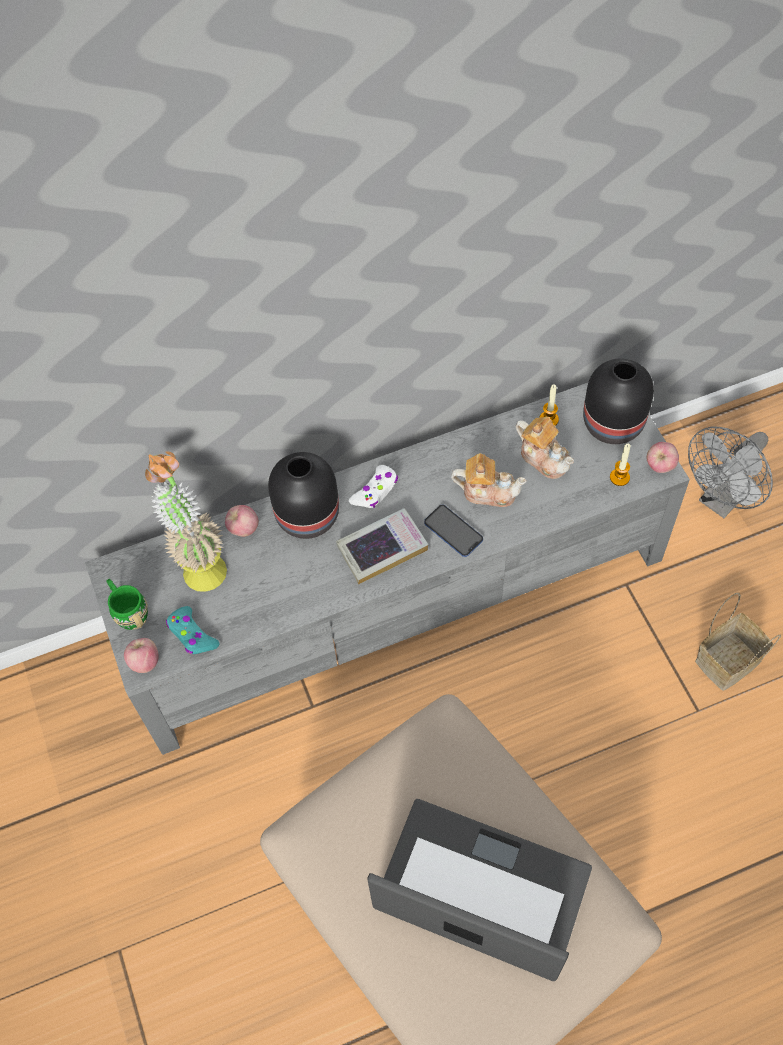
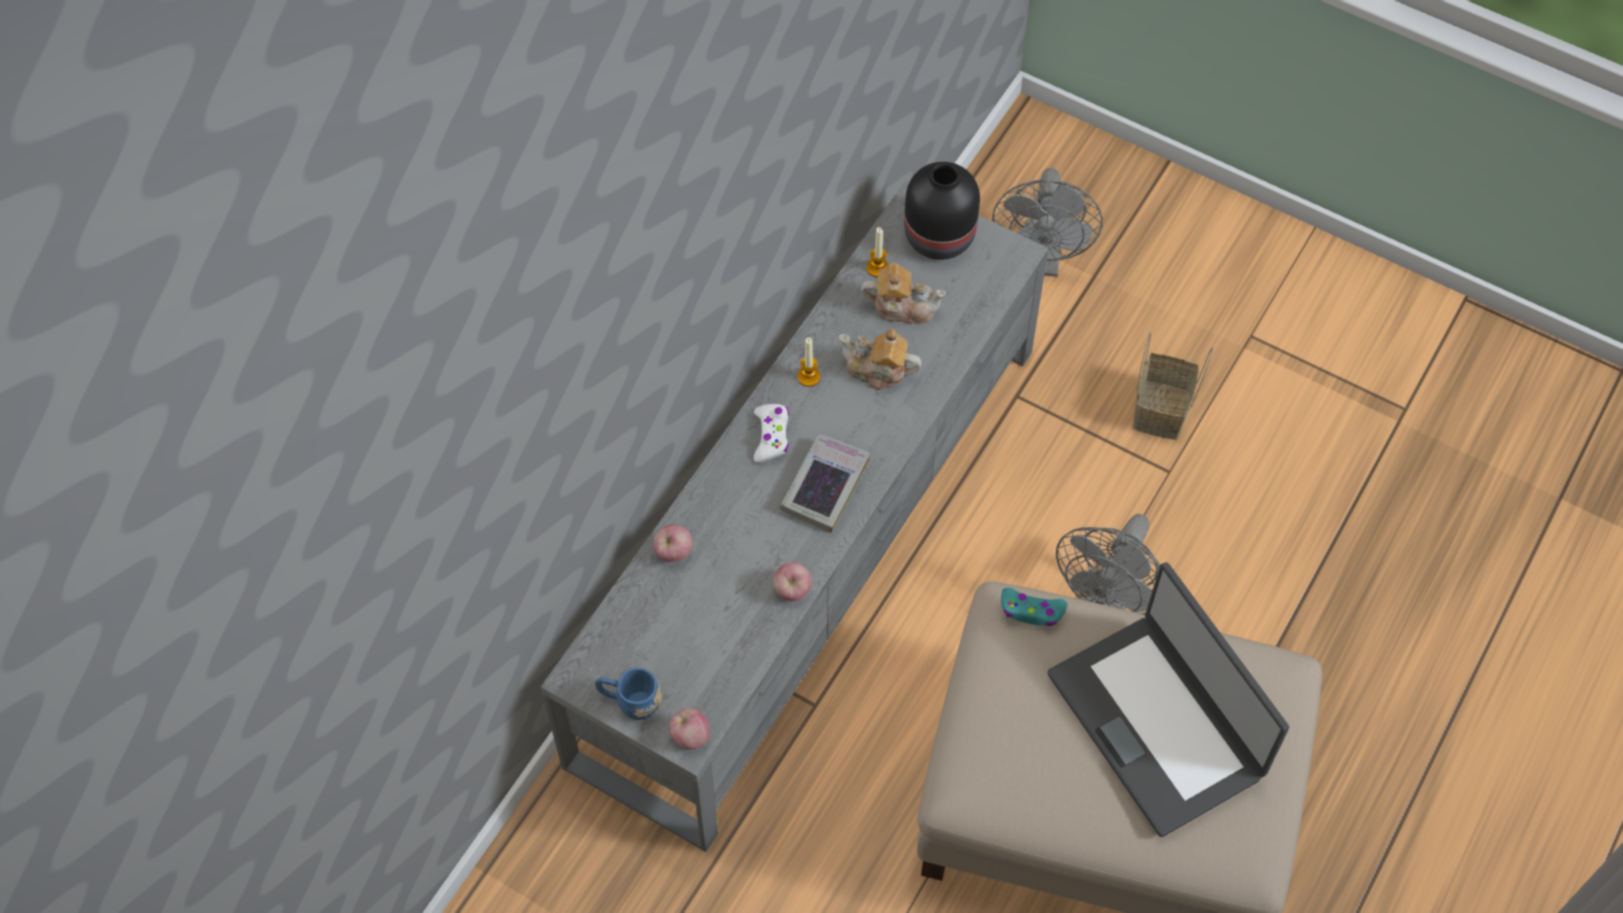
camera: 40 degrees left, 0 degrees up
green mug [107,579,148,630] -> blue mug [595,668,662,720]
potted plant [145,451,227,592] -> none
turquoise game controller [166,606,219,654] -> turquoise game controller moved to [1001,588,1067,626]
black vase [268,452,339,539] -> none
laptop [367,799,592,981] -> laptop turned 105 degrees counterclockwise [1047,562,1289,837]
phone [424,505,483,557] -> none
teapot [451,453,527,507] -> teapot turned 135 degrees counterclockwise [839,329,922,390]
candle [610,444,631,486] -> candle moved to [797,338,821,386]
apple [647,442,679,473] -> apple moved to [774,562,812,601]
none -> grey fan [1056,514,1160,615]

